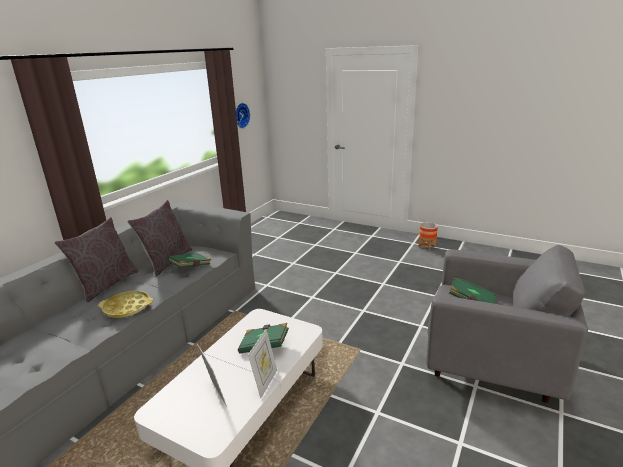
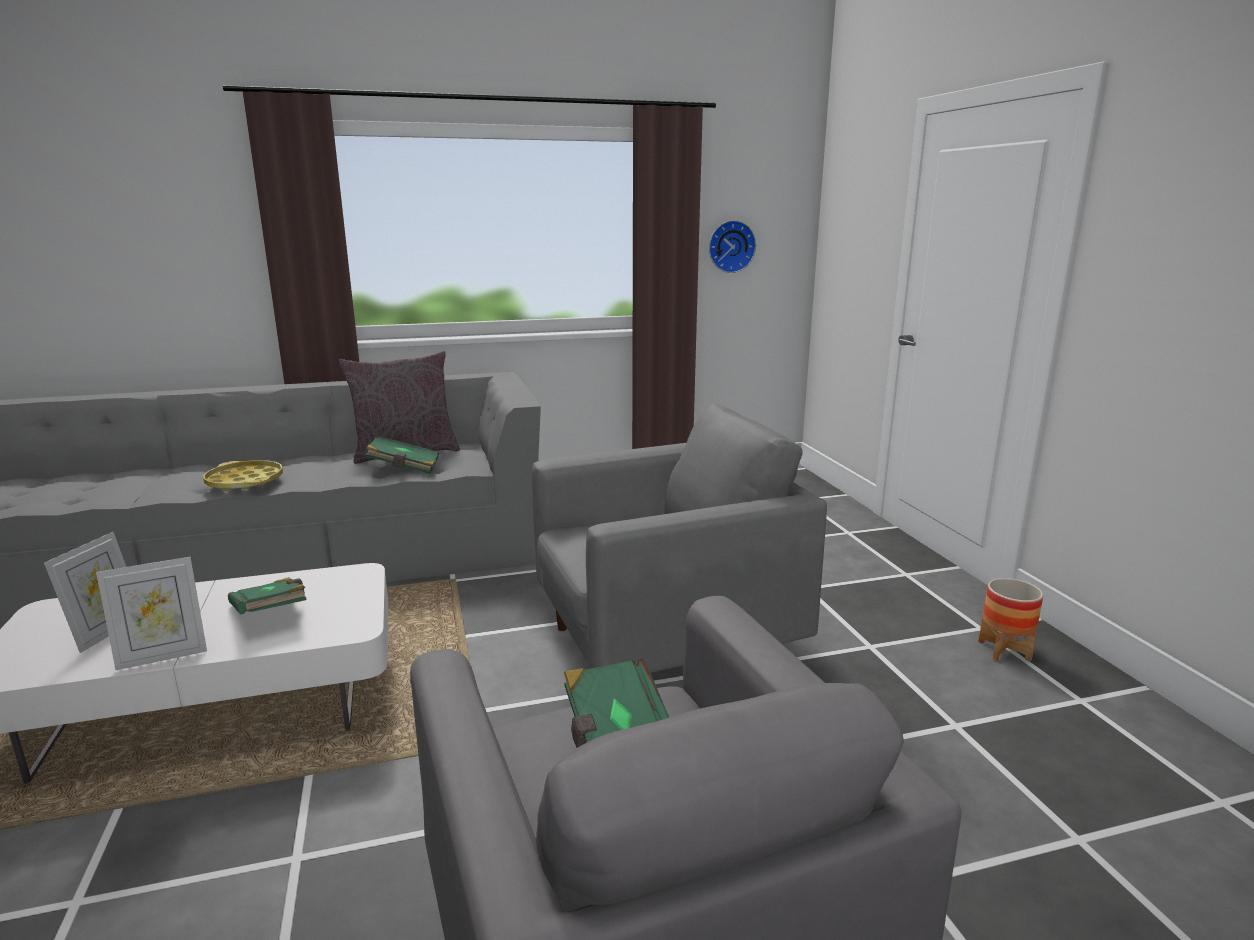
camera: 45 degrees right, 5 degrees down
grey pillow [55,217,138,302] -> none
none -> grey armchair [532,404,827,673]

